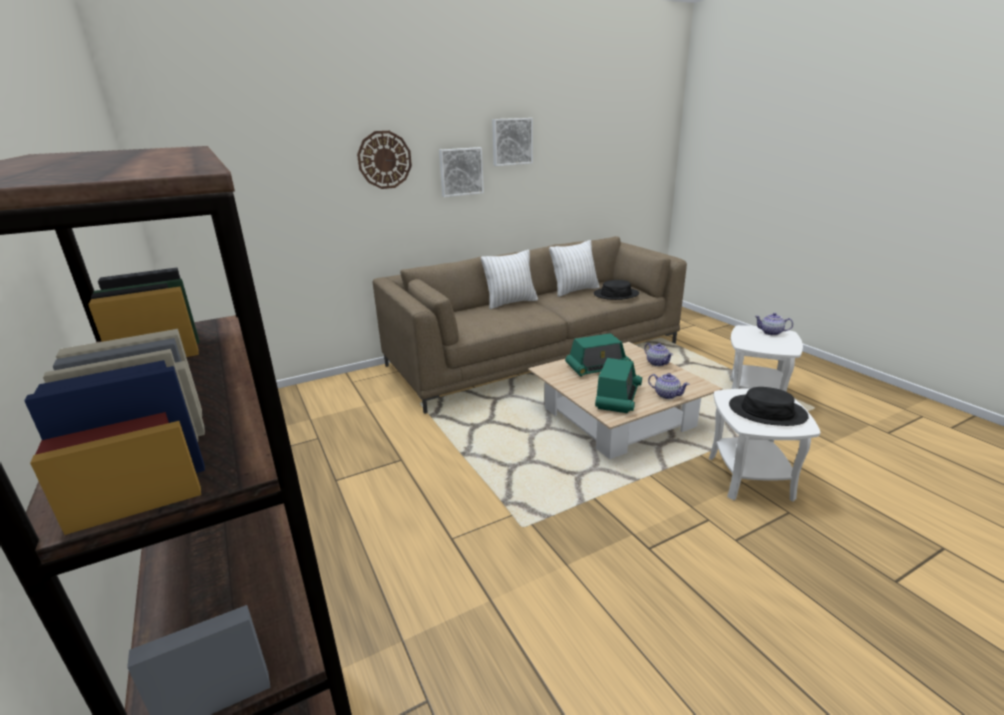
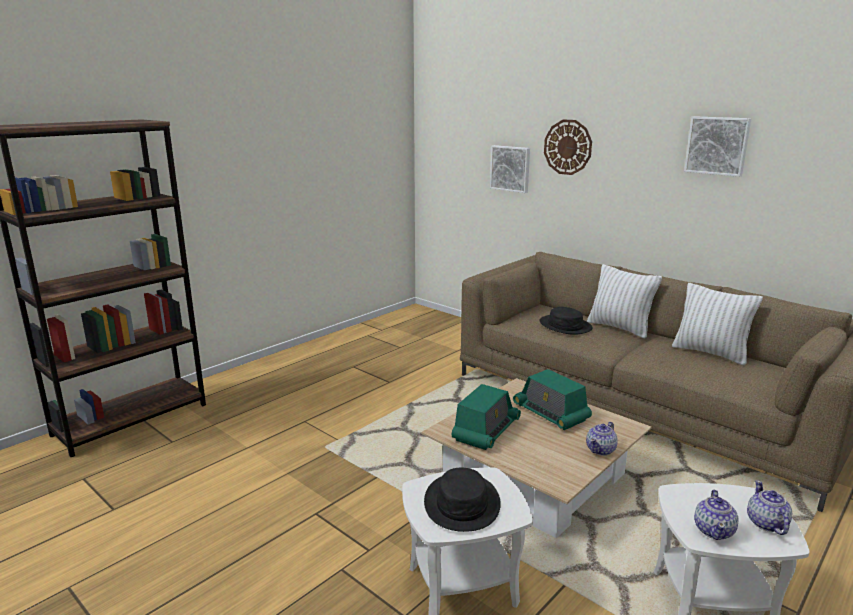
camera: 70 degrees right, 5 degrees down
picture [439,147,484,197] -> picture moved to [490,145,530,193]
black hat [593,280,639,300] -> black hat moved to [540,307,593,335]
radio [595,358,642,413] -> radio turned 60 degrees counterclockwise [452,384,521,450]
teapot [648,373,690,399] -> teapot moved to [694,490,739,540]

